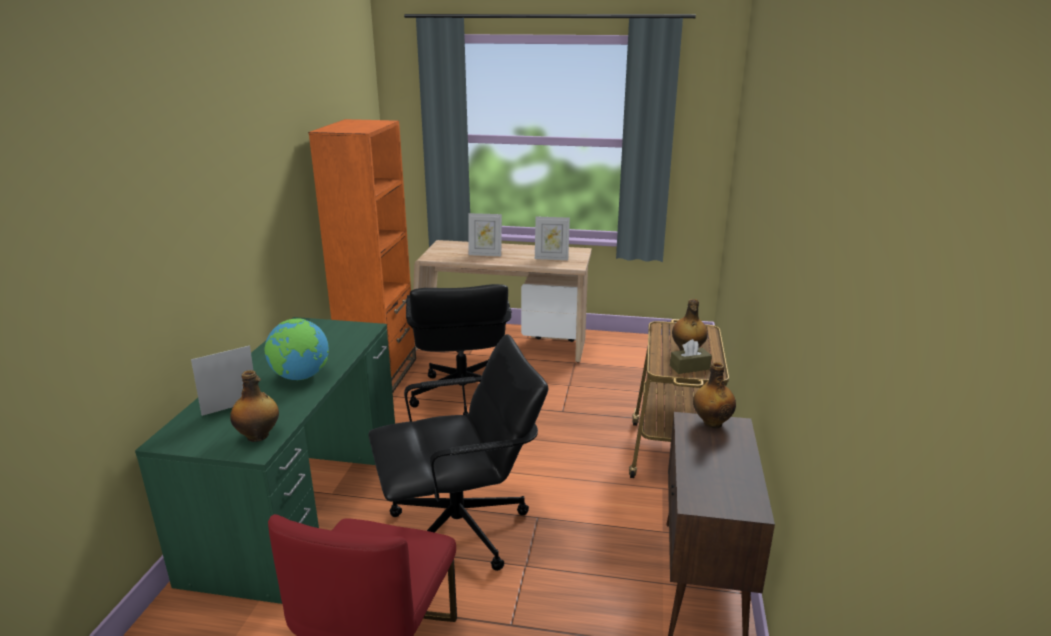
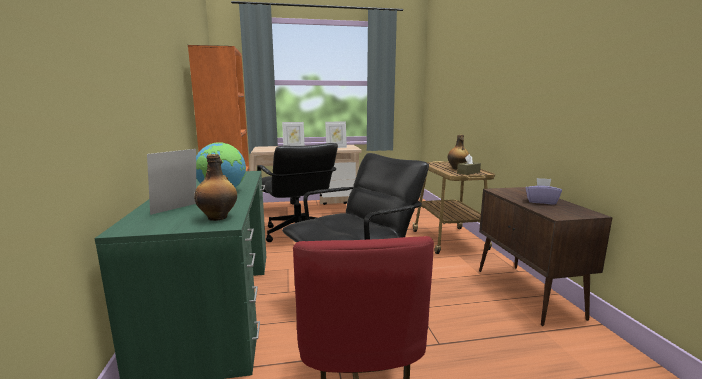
camera: 20 degrees left, 10 degrees down
bottle [693,362,736,428] -> none
none -> purple tissue box [526,178,562,204]

